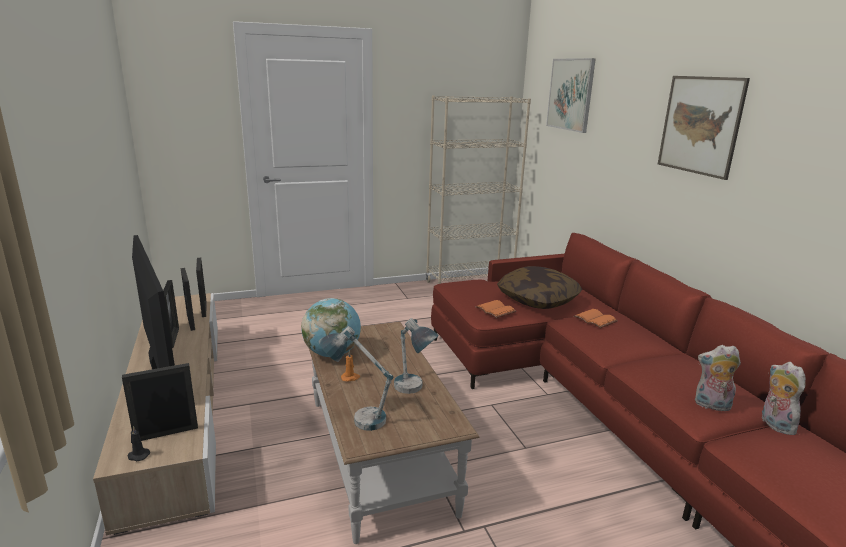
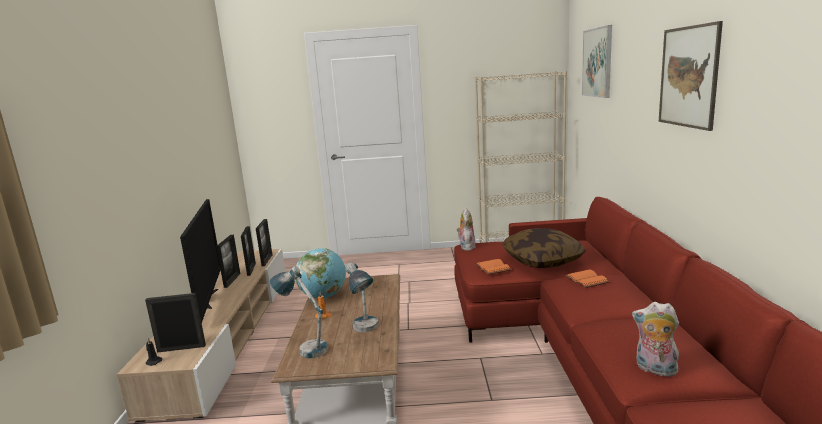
camera: 20 degrees right, 5 degrees down
plush toy [762,362,806,435] -> plush toy moved to [457,208,476,251]

